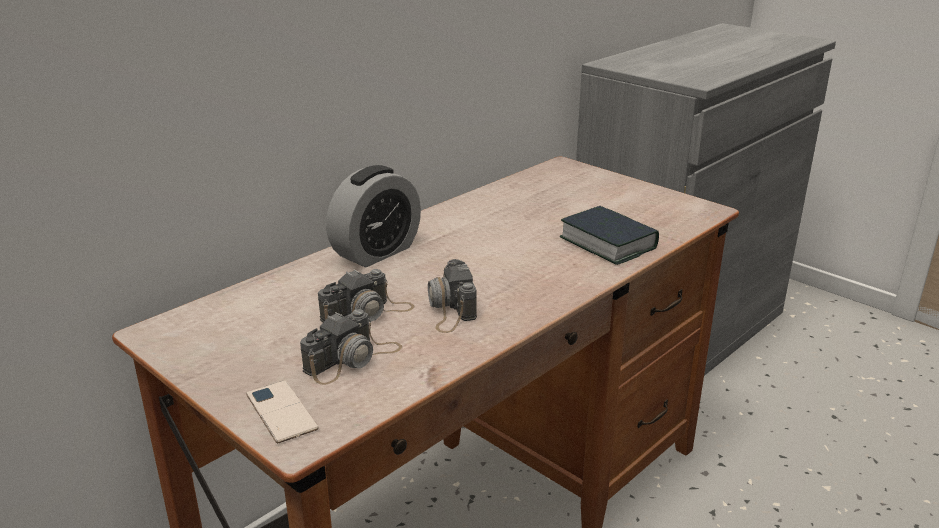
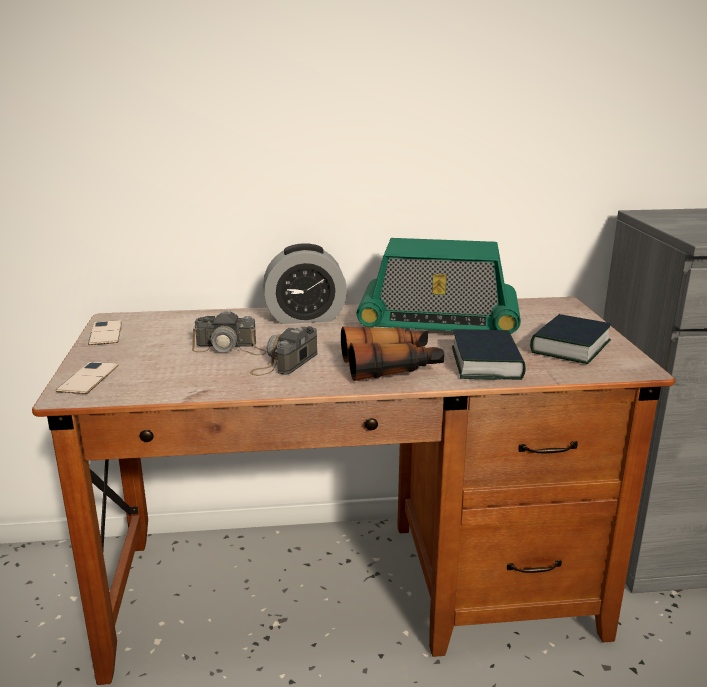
camera: 40 degrees right, 5 degrees down
camera [300,309,402,385] -> none
none -> phone [88,320,122,345]
none -> binoculars [341,326,444,381]
none -> radio [356,238,521,334]
none -> book [530,314,611,364]

